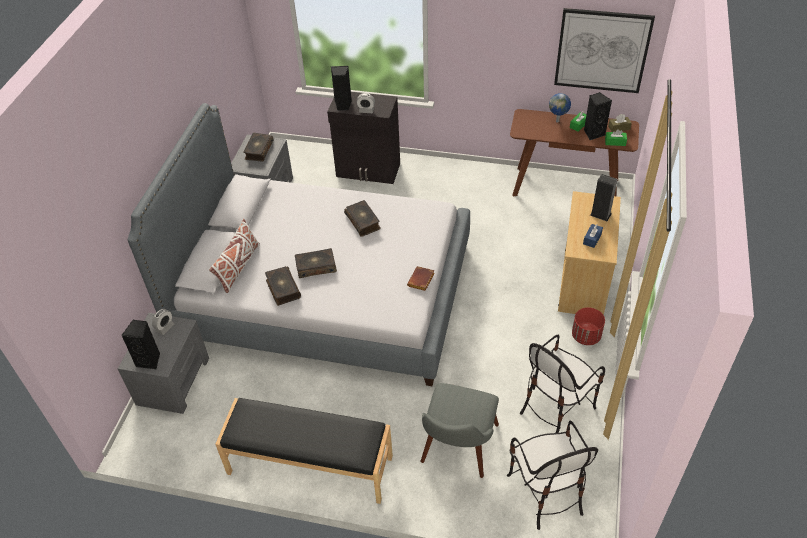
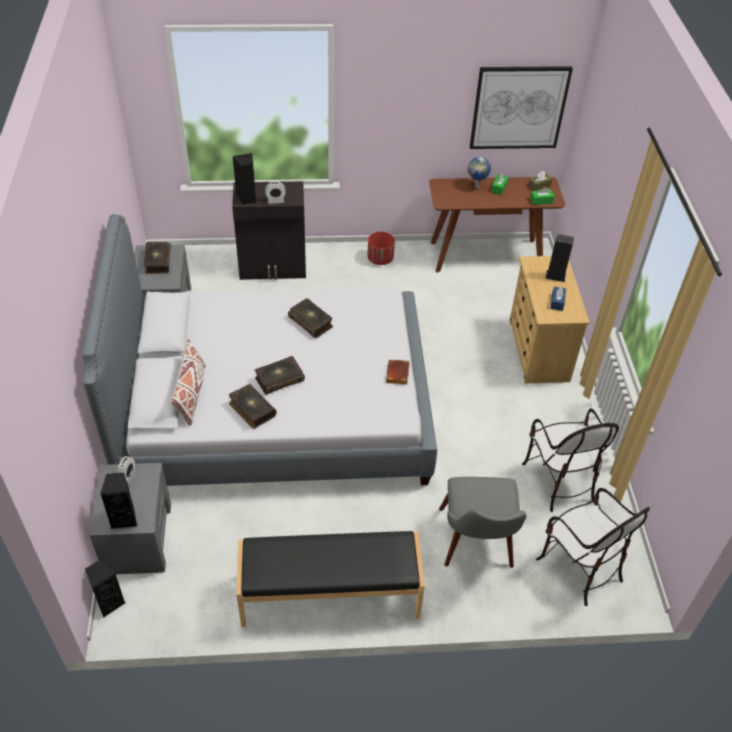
camera: 20 degrees left, 0 degrees up
chair [520,335,605,433] -> chair turned 45 degrees counterclockwise [522,408,619,512]
red planter [572,307,605,345] -> red planter moved to [367,232,395,265]
black speaker [584,92,612,140] -> black speaker moved to [85,560,125,618]

